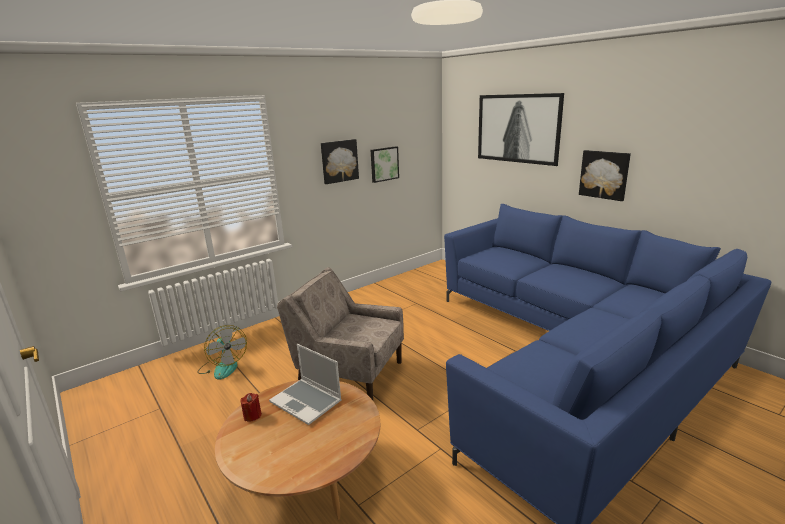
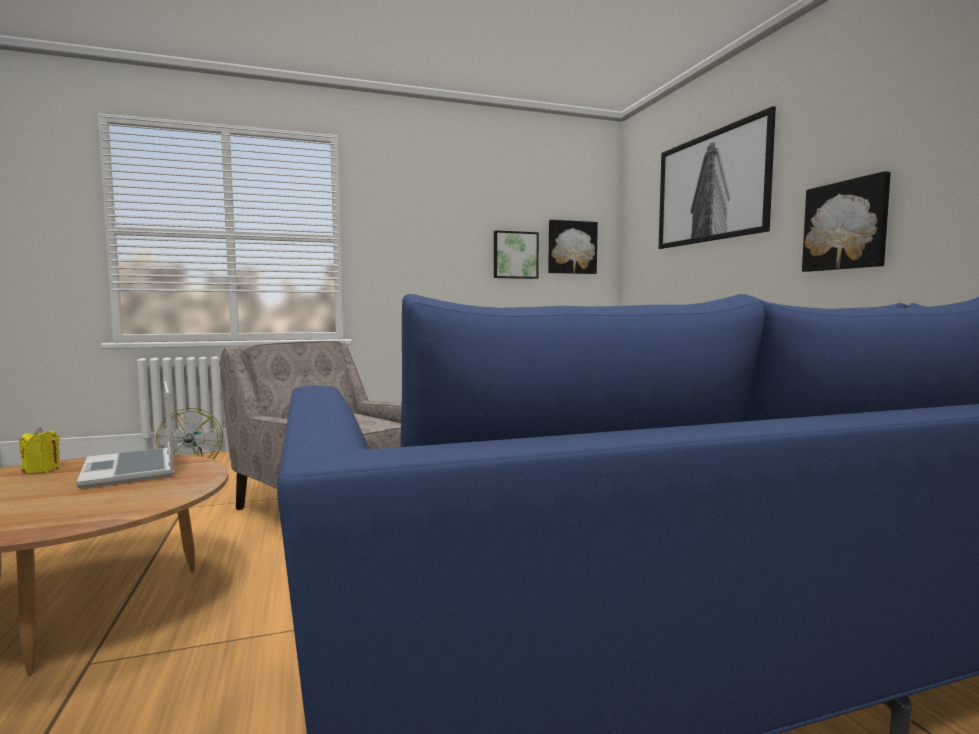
camera: 20 degrees right, 15 degrees down
red candle [240,393,262,421] -> yellow candle [19,427,60,473]
picture [321,139,359,184] -> picture moved to [548,220,598,274]

